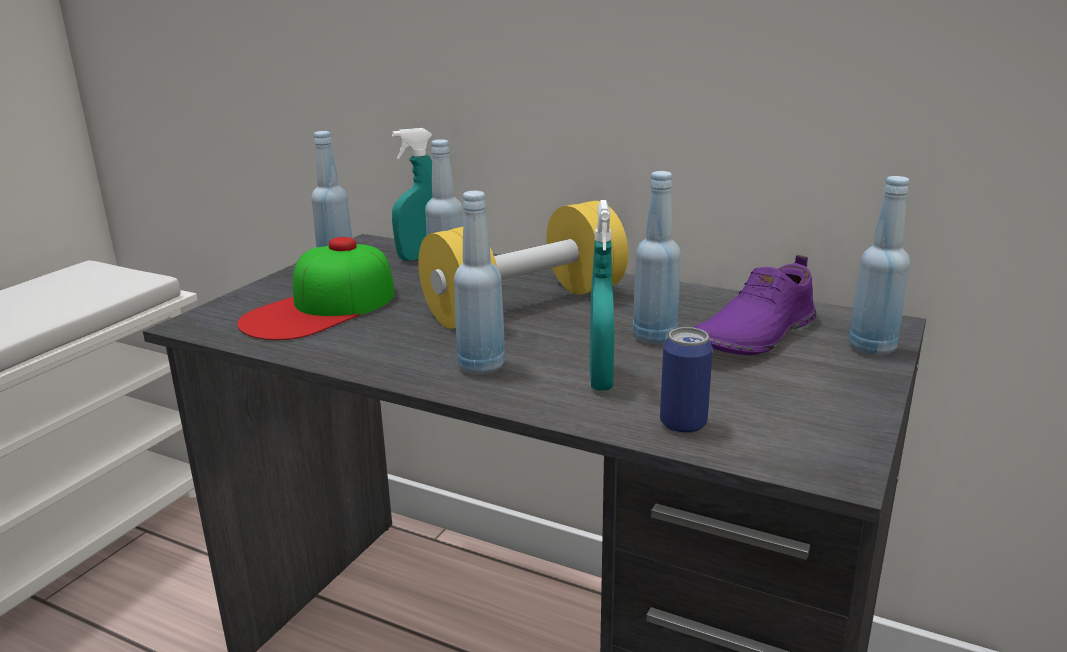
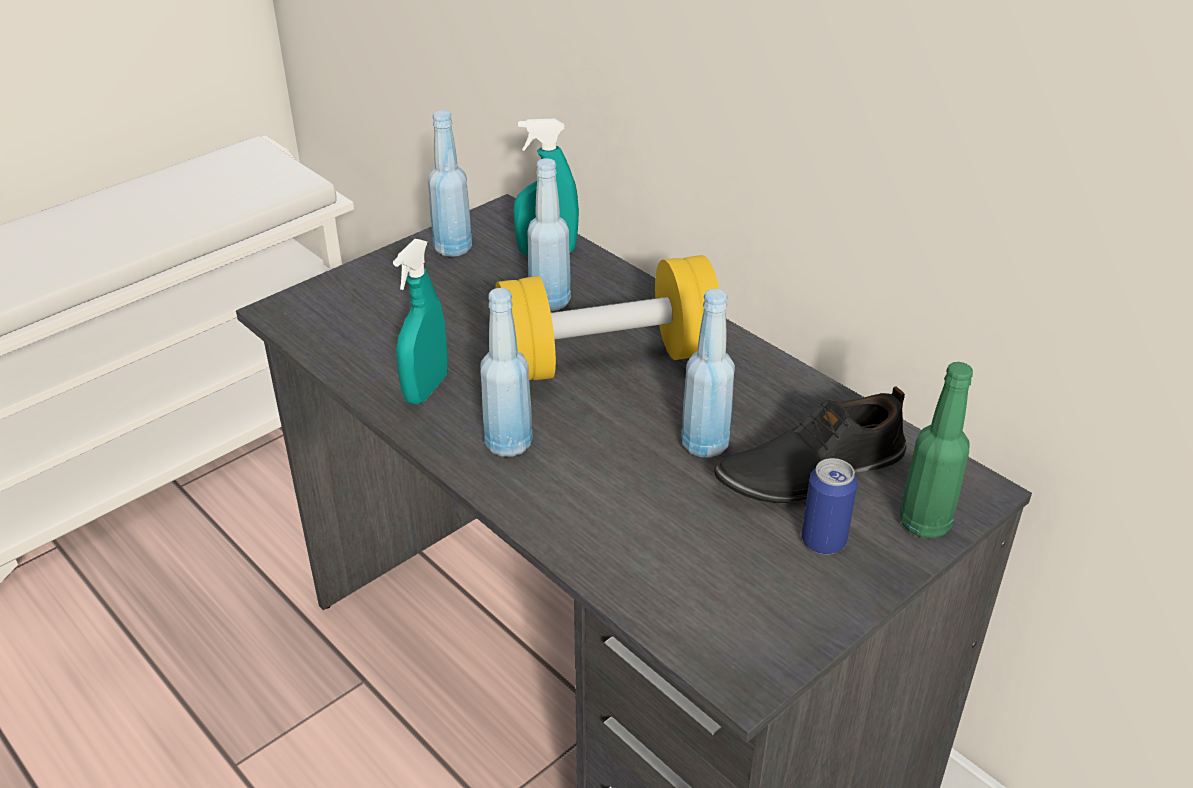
camera: 20 degrees right, 15 degrees up
cap [237,237,395,340] -> none
turquoise spray bottle [589,200,614,390] -> turquoise spray bottle moved to [393,239,448,404]
can [660,327,713,434] -> can moved to [802,458,858,555]
purple shoe [693,255,816,355] -> black shoe [714,387,906,503]
blue bottle [849,176,910,356] -> green bottle [899,362,973,539]

